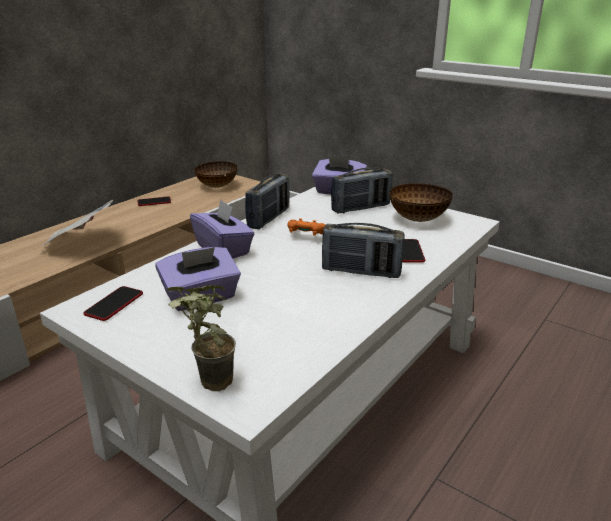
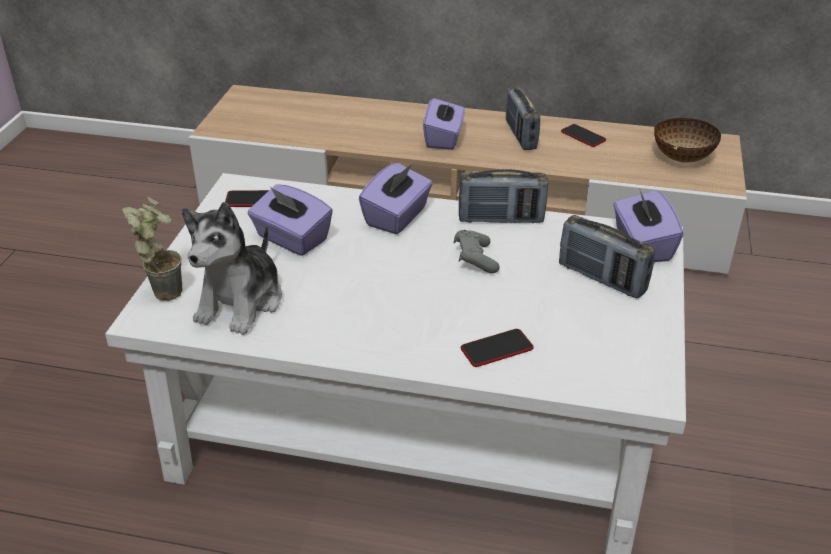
camera: 65 degrees right, 10 degrees up
newspaper [42,199,114,246] -> purple tissue box [423,98,465,150]
orange game controller [287,218,326,236] -> grey game controller [453,230,500,274]
radio [322,223,405,278] -> radio moved to [506,87,540,150]
bowl [389,183,453,222] -> none
none -> plush toy [182,202,282,335]

